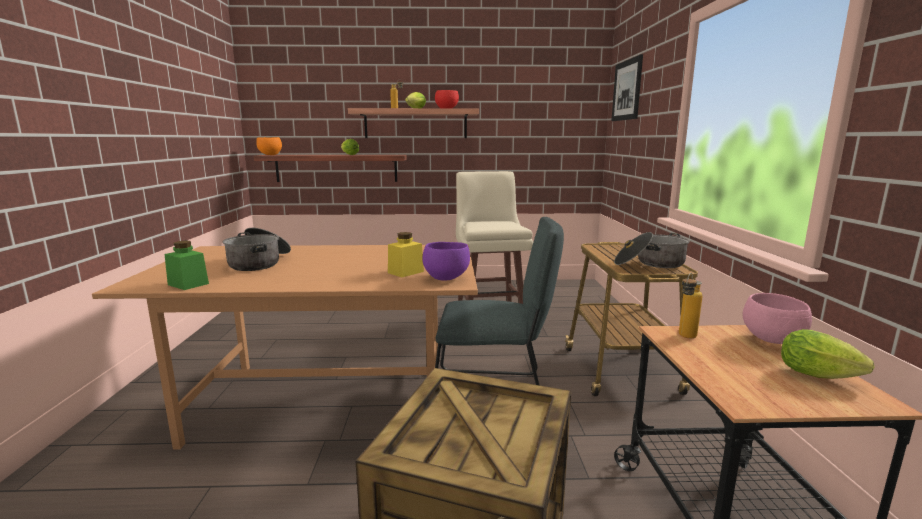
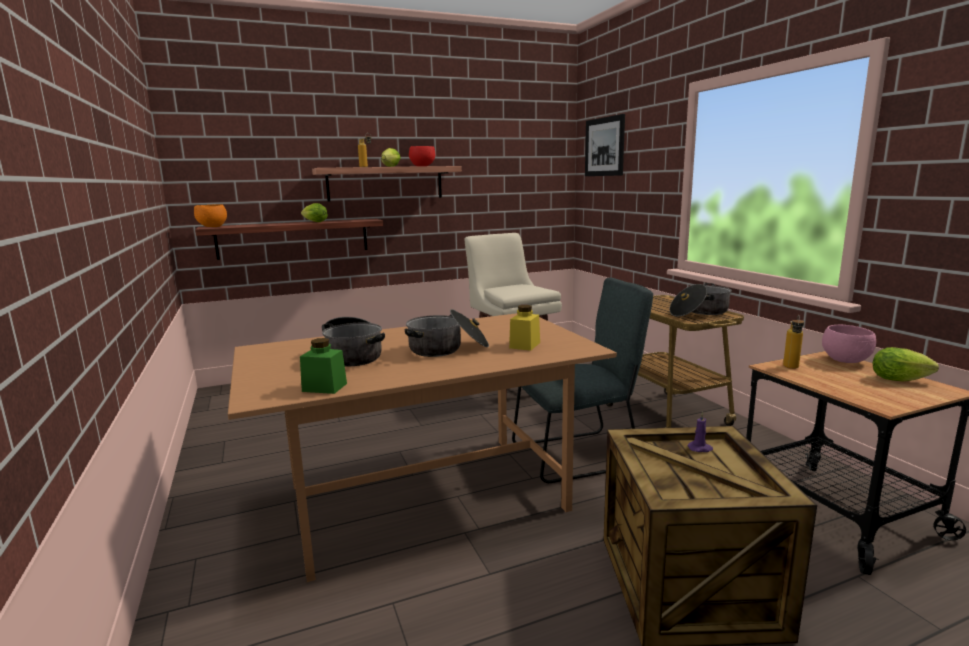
camera: 20 degrees left, 0 degrees up
purple bowl [423,242,470,281] -> none
none -> cooking pot [405,309,489,357]
none -> purple candle [687,412,713,452]

